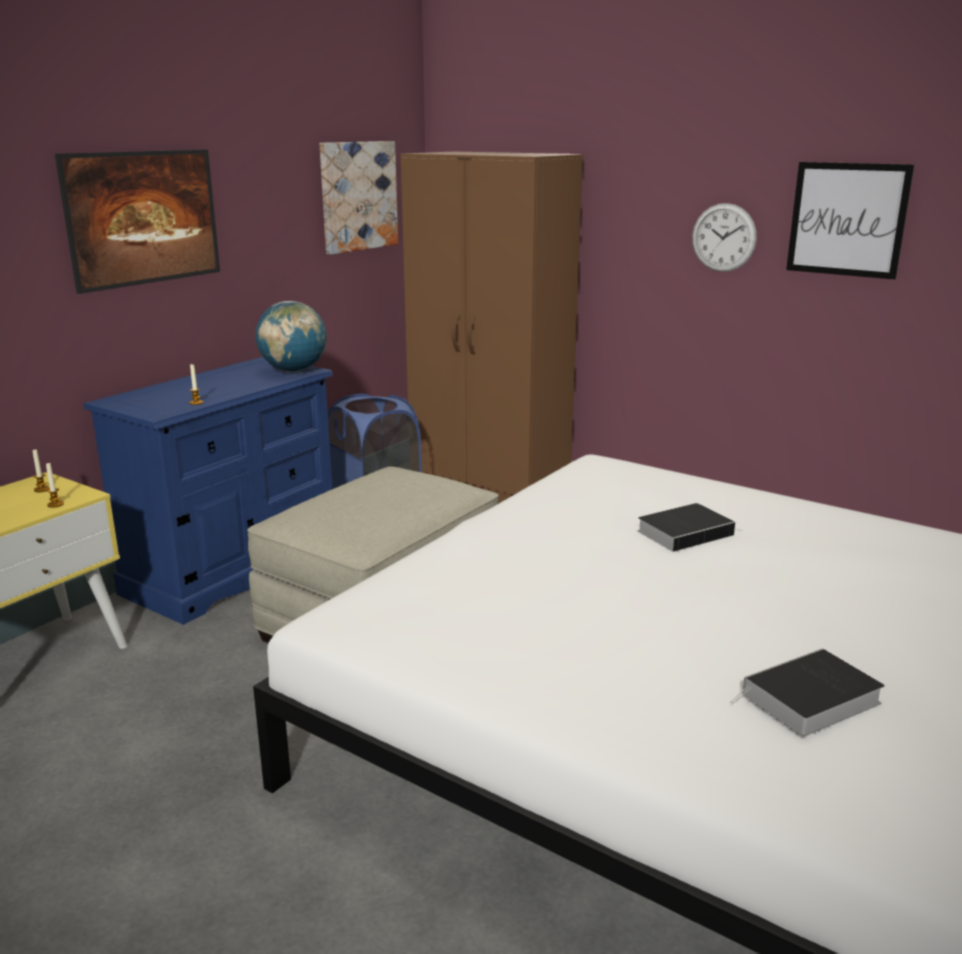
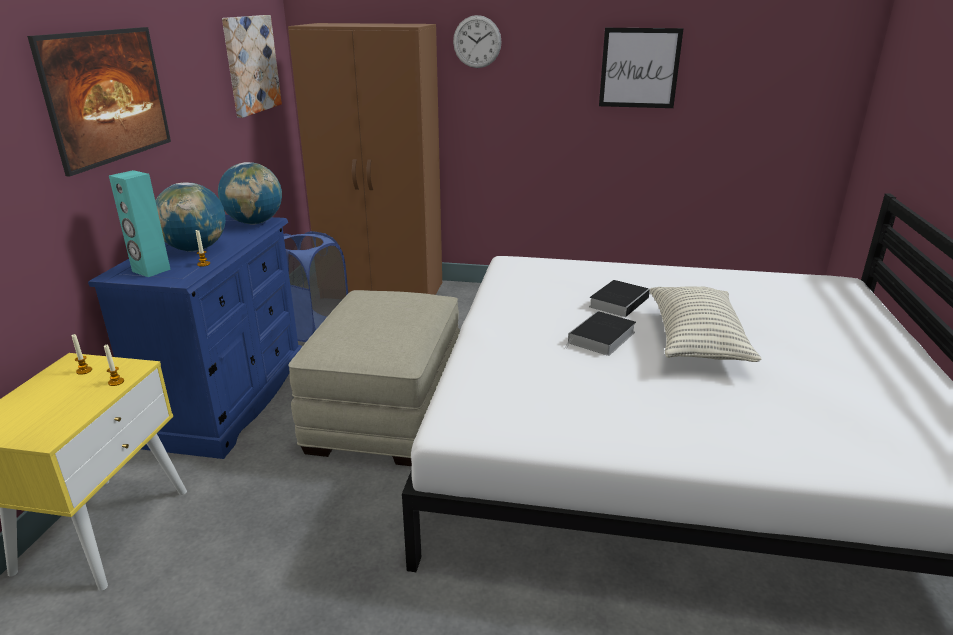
camera: 25 degrees left, 5 degrees up
wall clock [692,203,757,272] -> wall clock moved to [453,15,502,68]
book [730,648,885,737] -> book moved to [565,311,636,356]
none -> turquoise speaker [109,170,171,277]
none -> globe [155,182,226,252]
none -> pillow [649,287,761,362]

